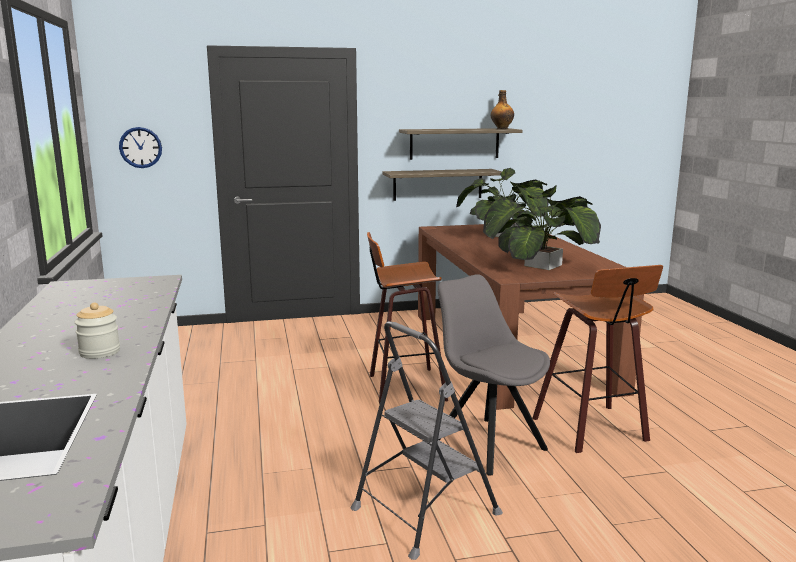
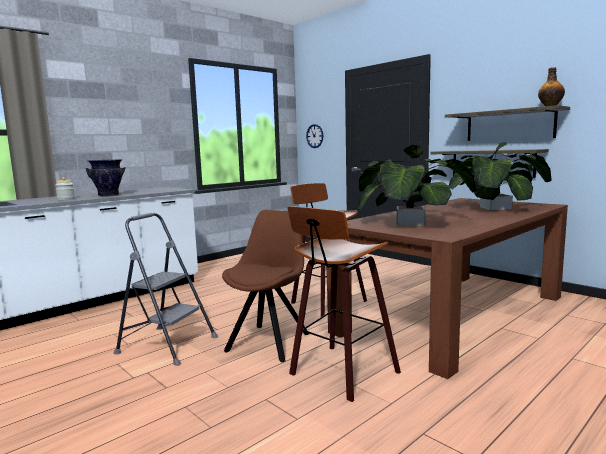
camera: 60 degrees right, 5 degrees down
grey chair [438,274,550,476] -> brown chair [222,210,309,362]
none -> vase [86,159,126,197]

